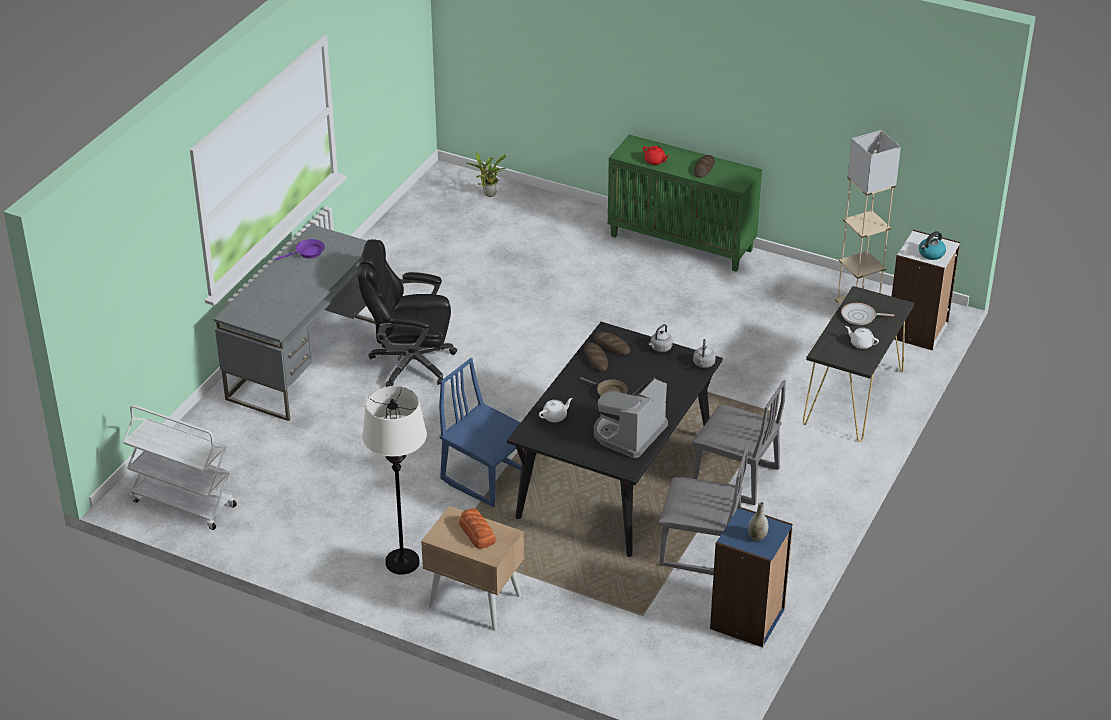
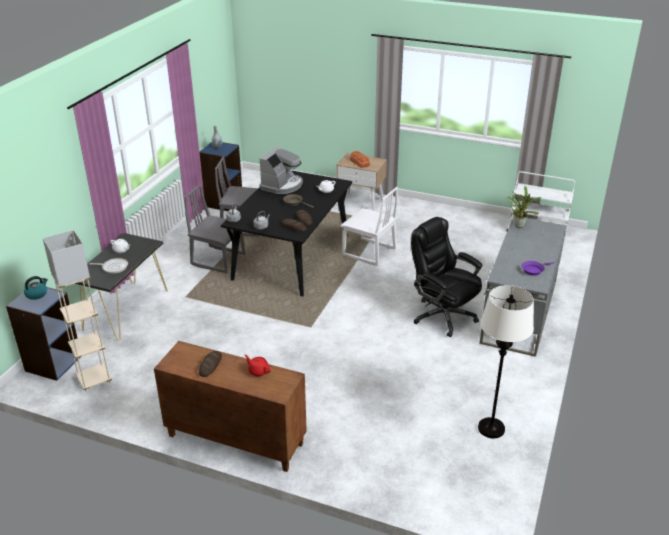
camera: 175 degrees right, 5 degrees down
black office chair [357,239,457,387] -> black office chair turned 135 degrees counterclockwise [411,217,482,337]
white floor lamp [362,386,427,575] -> white floor lamp moved to [478,285,534,438]
blue chair [439,358,522,507] -> white chair [341,187,398,266]
potted plant [466,152,506,197] -> potted plant moved to [508,186,541,228]
green cabinet [608,135,762,272] -> brown cabinet [154,341,307,472]
white bookcase [891,230,960,351] -> blue bookcase [6,287,81,381]

